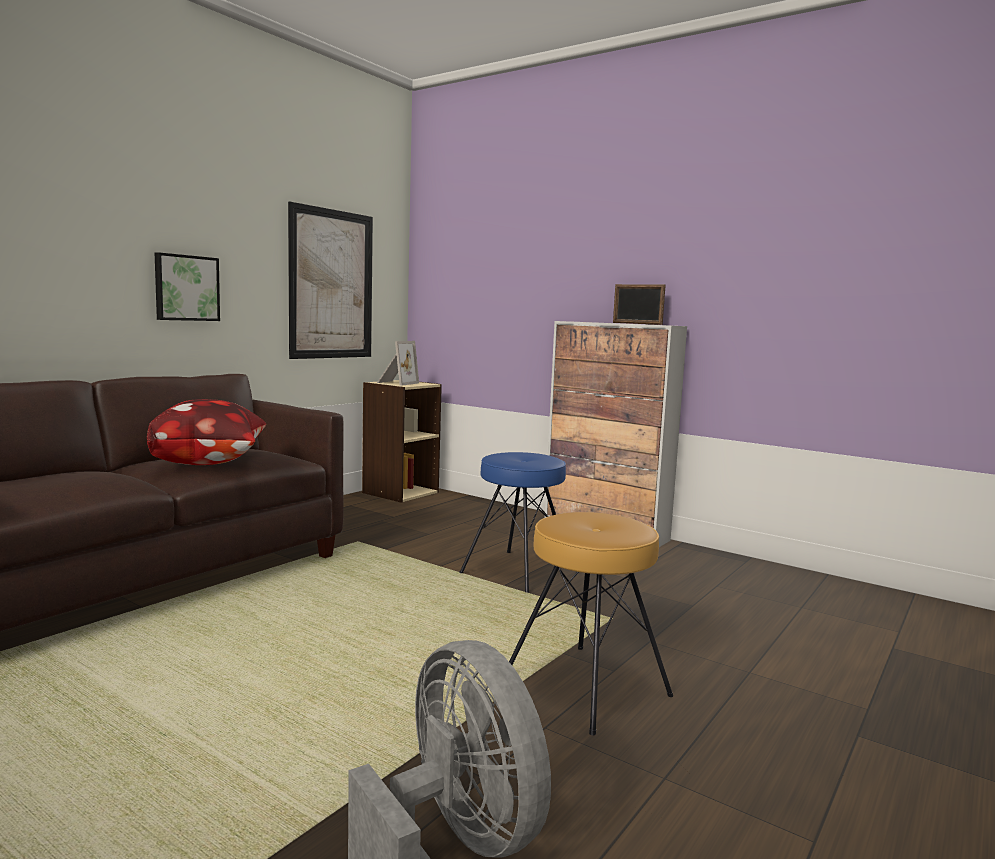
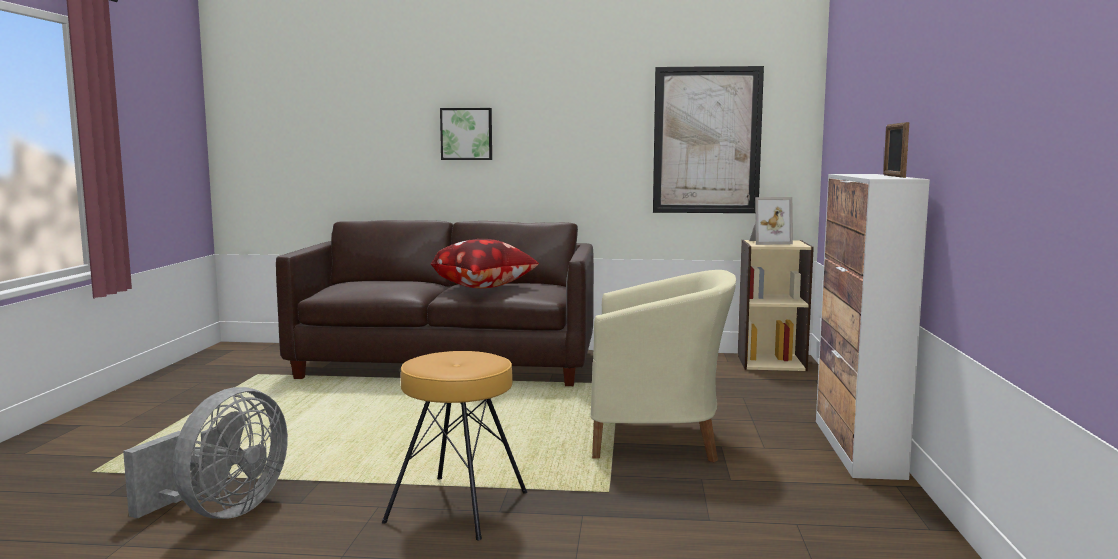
camera: 60 degrees right, 0 degrees up
picture [155,252,220,321] -> picture moved to [440,108,492,160]
blue stool [459,452,566,593] -> beige armchair [590,270,736,462]

